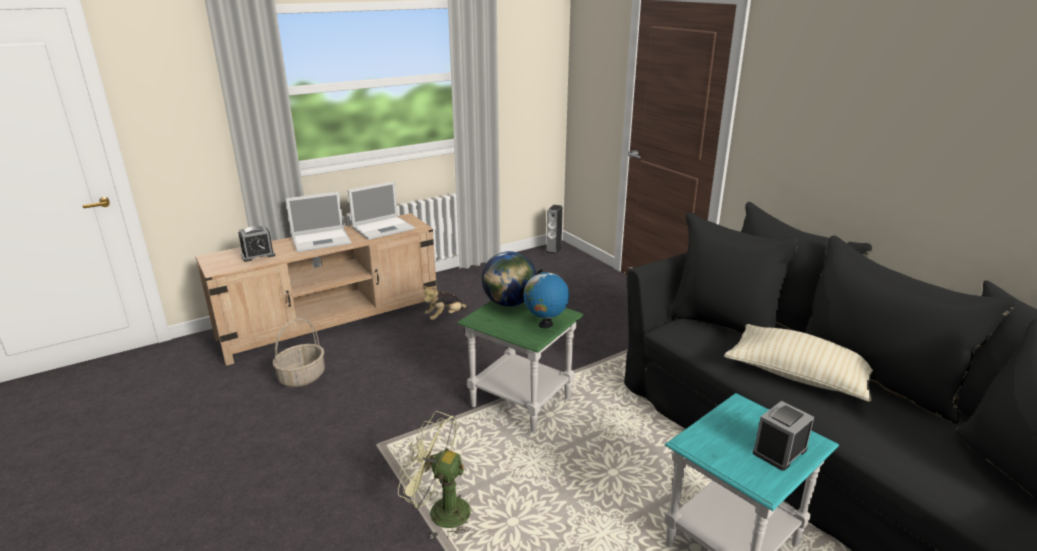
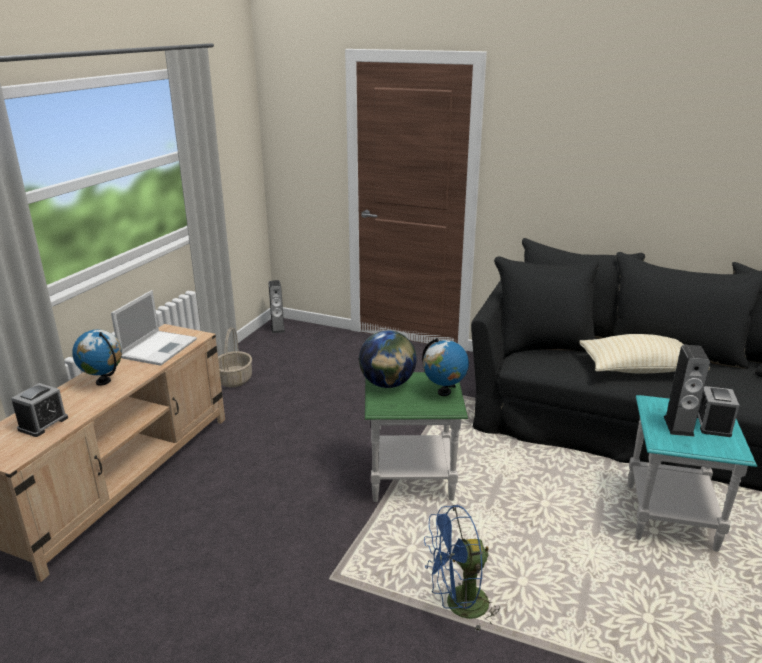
camera: 35 degrees left, 0 degrees up
basket [273,318,325,387] -> basket moved to [218,328,252,388]
laptop [286,192,352,252] -> globe [72,330,122,386]
green fan [398,411,471,539] -> blue fan [424,505,500,632]
plush toy [423,286,469,320] -> none
none -> speaker [664,345,710,437]

